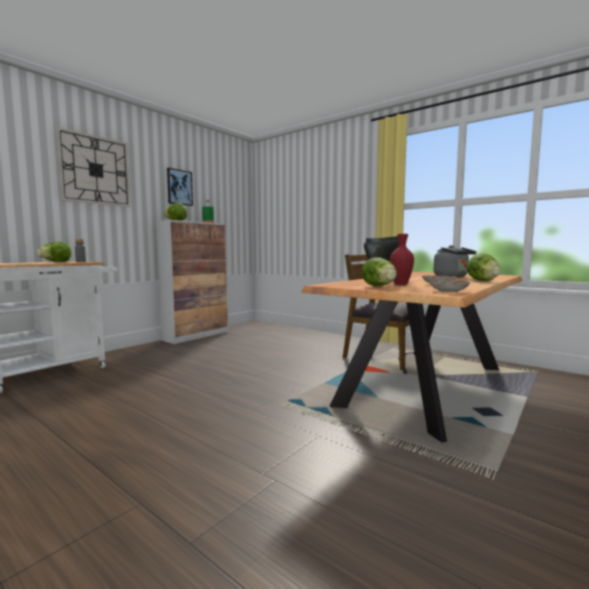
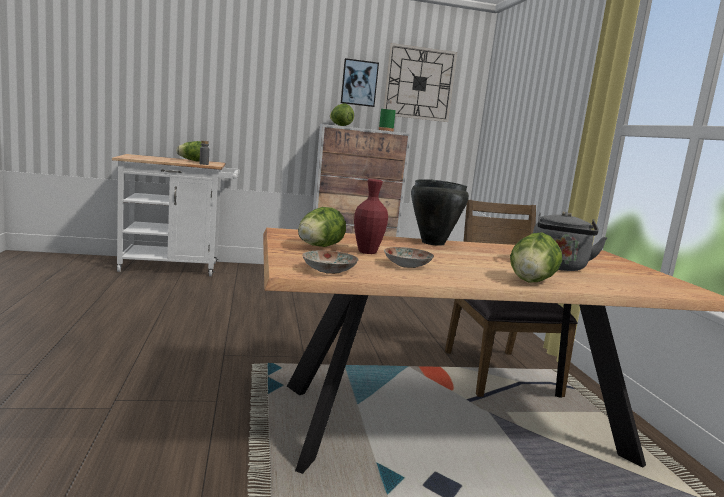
camera: 40 degrees right, 5 degrees up
wall clock [56,127,131,207] -> wall clock moved to [383,43,457,122]

